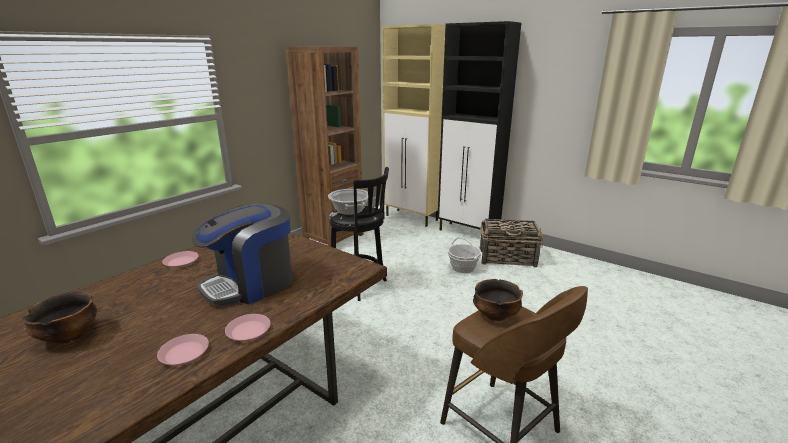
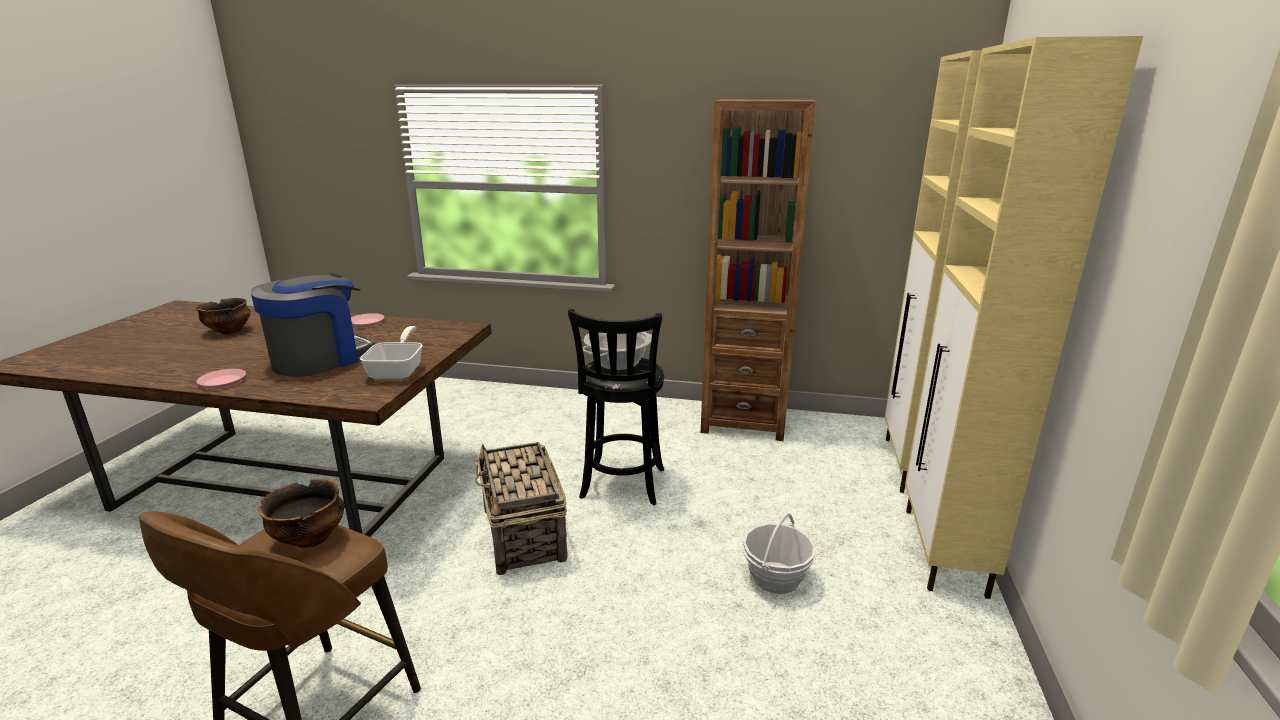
camera: 65 degrees right, 0 degrees up
pink plate [157,334,209,366] -> none
coffee machine [192,203,292,306] -> coffee machine turned 105 degrees clockwise [250,274,375,377]
black cabinet [437,21,521,230] -> beige cabinet [905,36,1143,599]
basket [480,219,543,268] -> basket moved to [475,442,567,575]
none -> frying pan [360,326,423,379]

